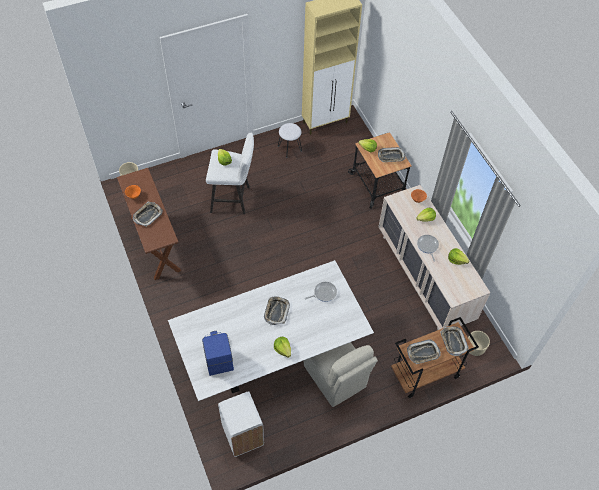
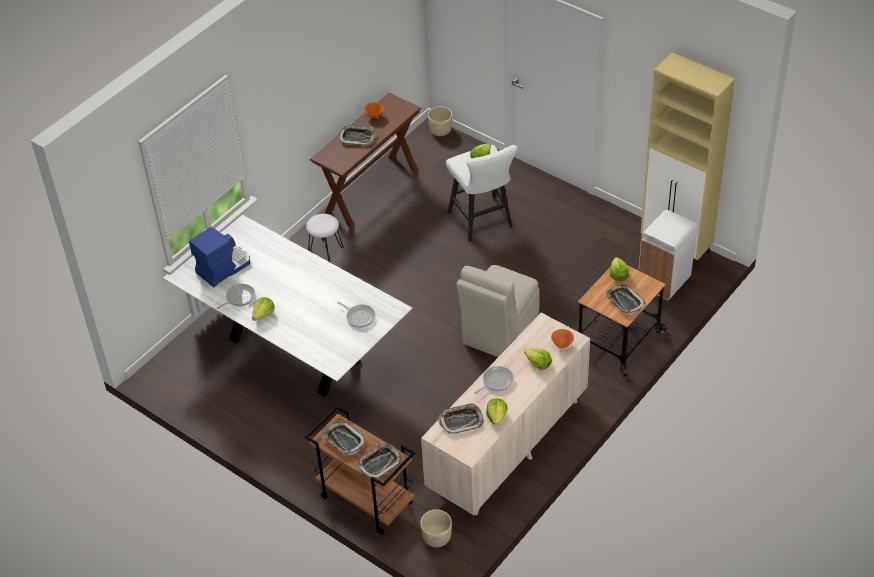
camera: 65 degrees right, 10 degrees down
white trash can [218,391,264,457] -> white trash can moved to [639,209,697,300]
tray [264,296,290,325] -> tray moved to [438,403,484,434]
white stool [278,123,302,158] -> white stool moved to [306,214,344,262]
beige chair [304,342,378,407] -> beige chair moved to [456,265,540,357]
none -> frying pan [217,284,255,309]

